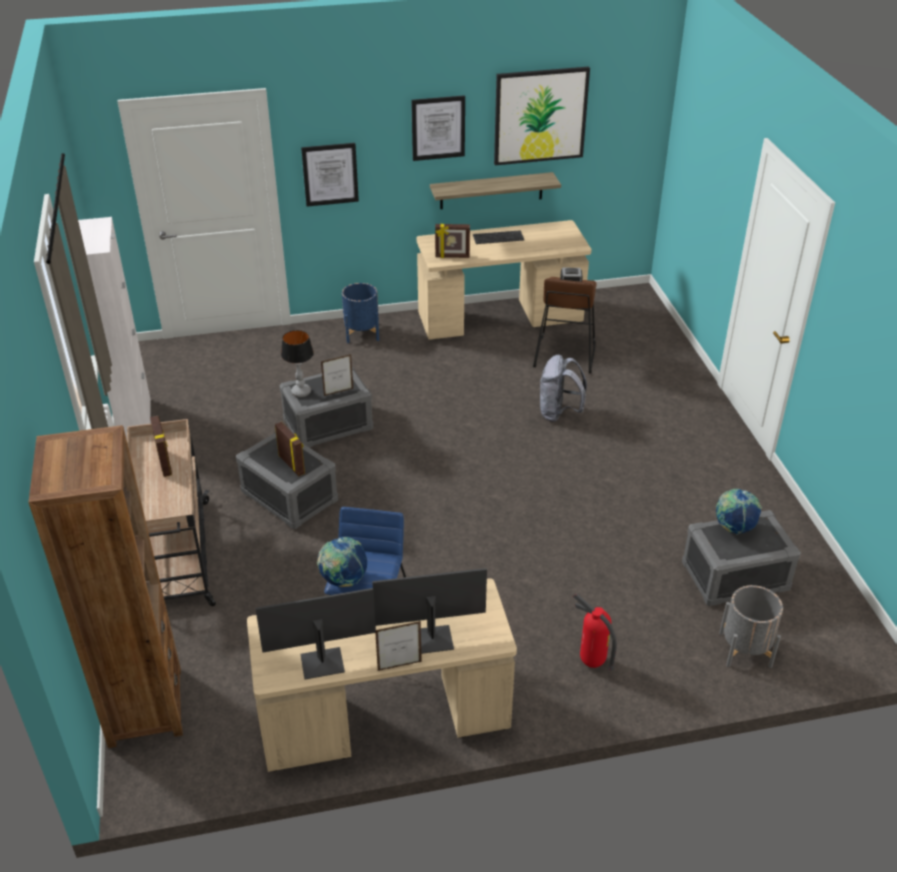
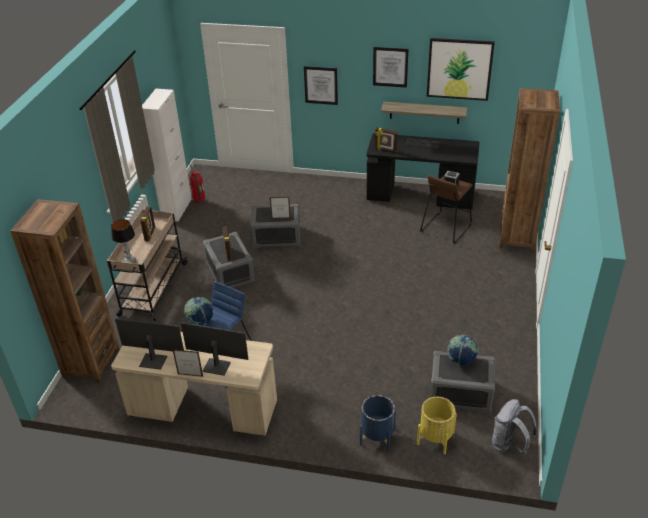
camera: 25 degrees right, 0 degrees up
table lamp [281,330,314,397] -> table lamp moved to [111,219,136,263]
blue planter [342,283,379,343] -> blue planter moved to [360,395,396,451]
beige desk [416,220,592,340] -> black desk [366,133,480,210]
grey backpack [540,355,587,422] -> grey backpack moved to [492,399,537,455]
fire extinguisher [573,594,617,671] -> fire extinguisher moved to [190,165,205,203]
grey planter [719,585,783,668] -> yellow planter [417,397,457,454]
none -> brown bookcase [499,88,560,252]

